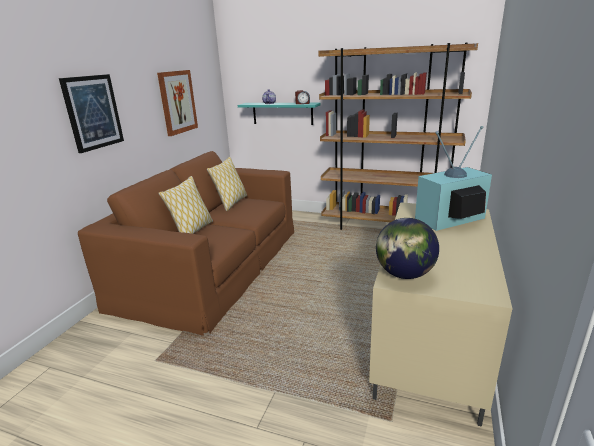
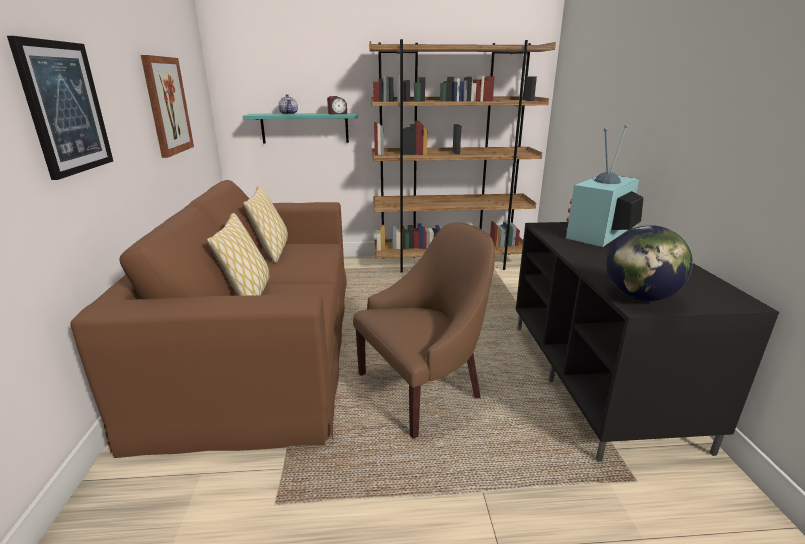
camera: 25 degrees left, 0 degrees up
beige tv stand [369,202,512,427] -> black tv stand [516,222,779,462]
none -> brown armchair [353,222,495,439]

